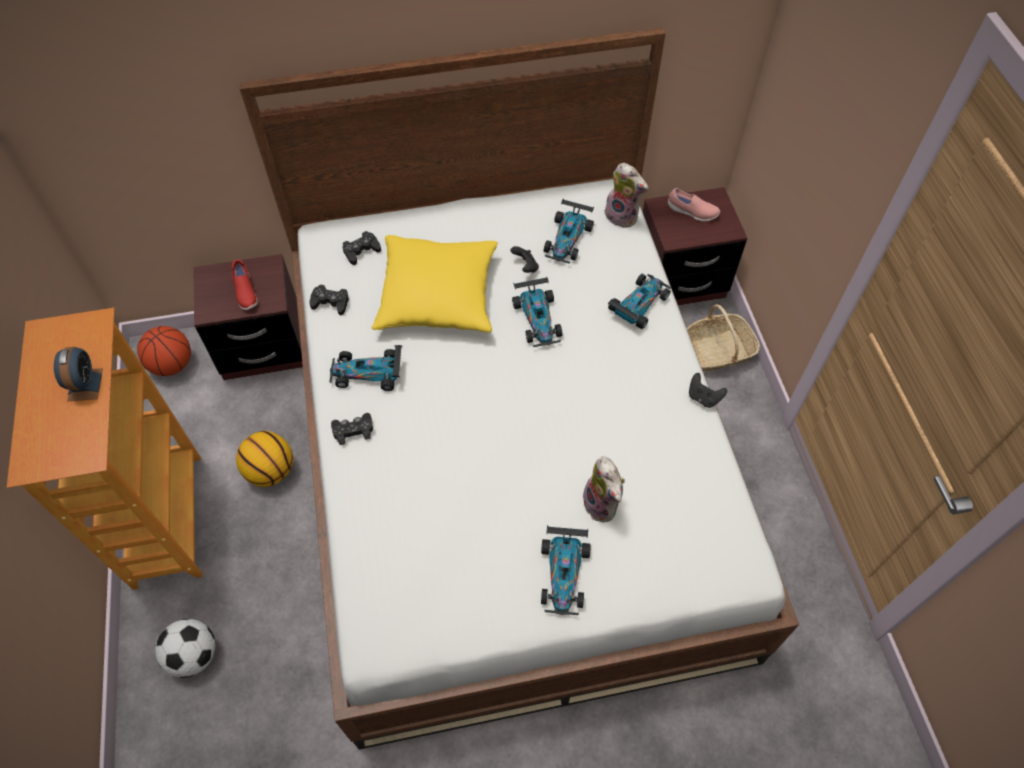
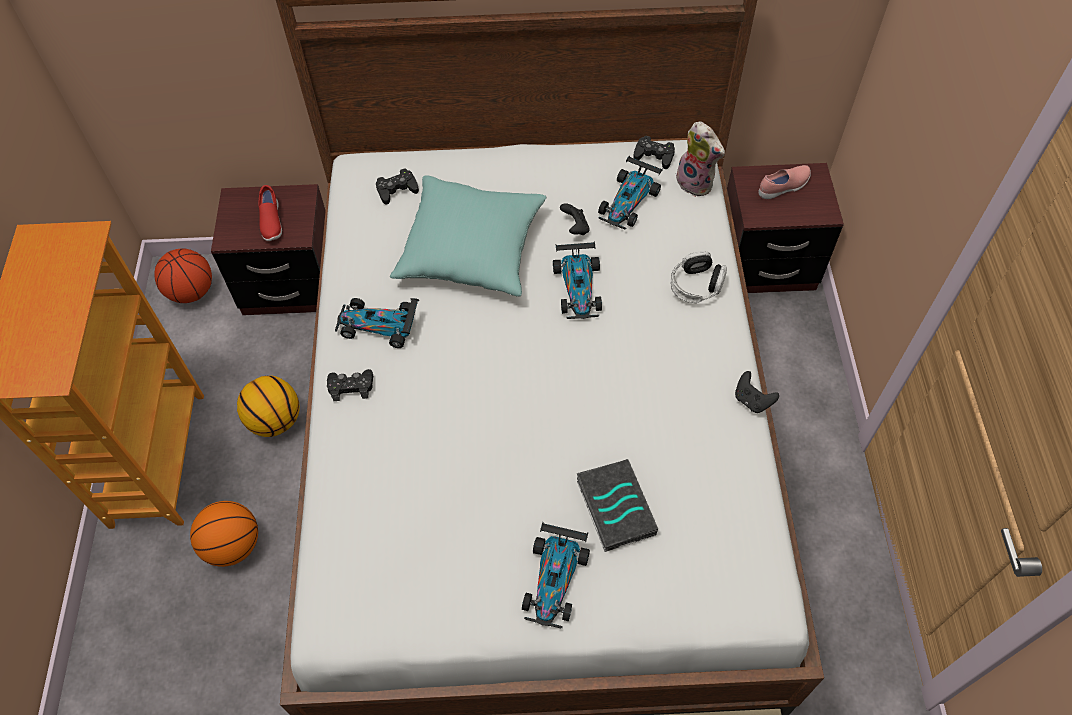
camera: 10 degrees right, 0 degrees up
alarm clock [54,347,103,402] -> none
football [155,619,216,678] -> none
black game controller [309,285,349,315] -> black game controller moved to [633,136,675,169]
yellow pillow [371,235,498,333] -> turquoise pillow [390,175,546,297]
plush toy [583,456,625,522] -> book [577,459,658,552]
toy car [608,274,671,329] -> headphones [671,251,727,303]
pink shoe [668,188,720,221] -> pink shoe turned 60 degrees counterclockwise [758,165,811,199]
basket [687,304,760,372] -> none
none -> basketball [190,501,258,567]

